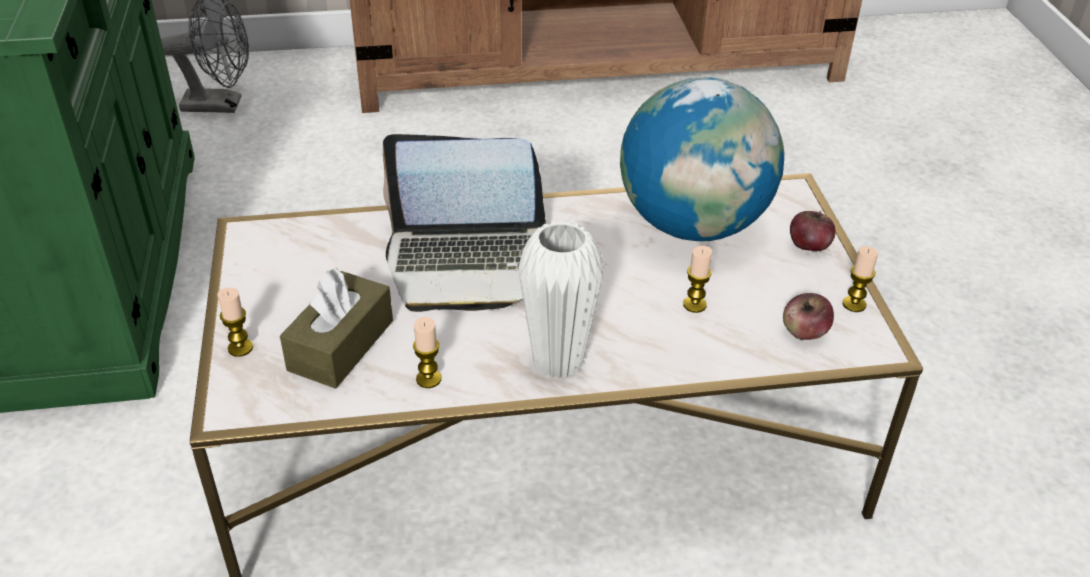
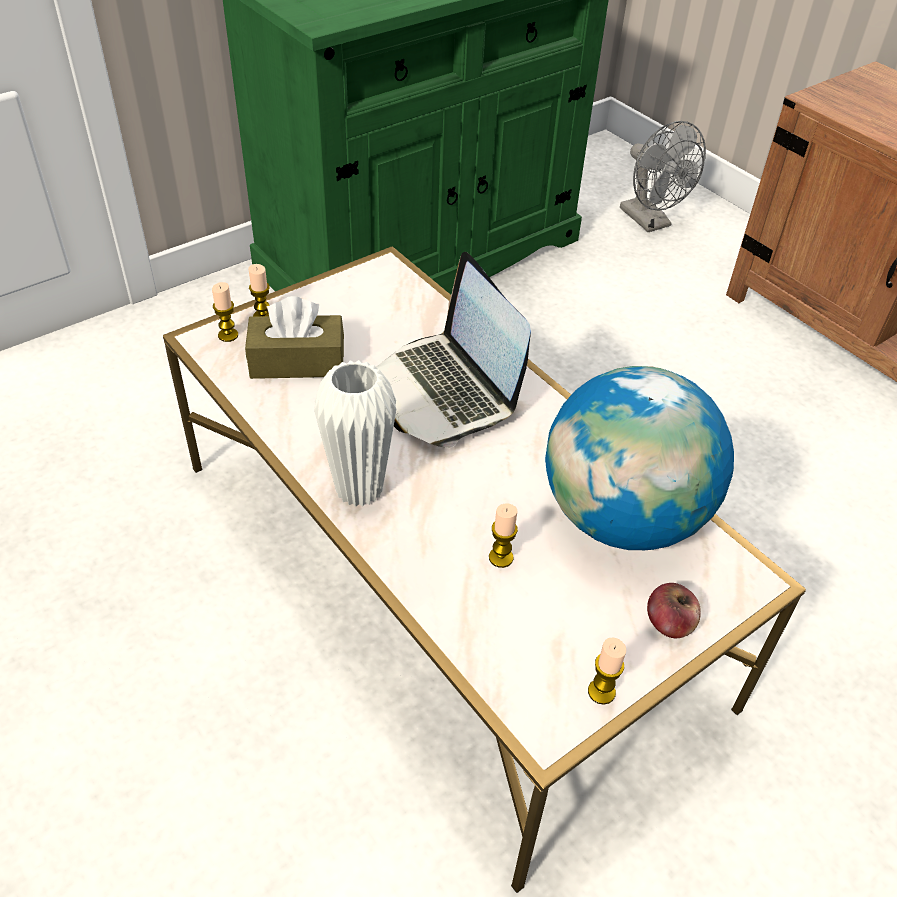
camera: 60 degrees right, 5 degrees up
candle [413,317,441,388] -> candle moved to [212,282,238,342]
apple [783,293,834,340] -> none

